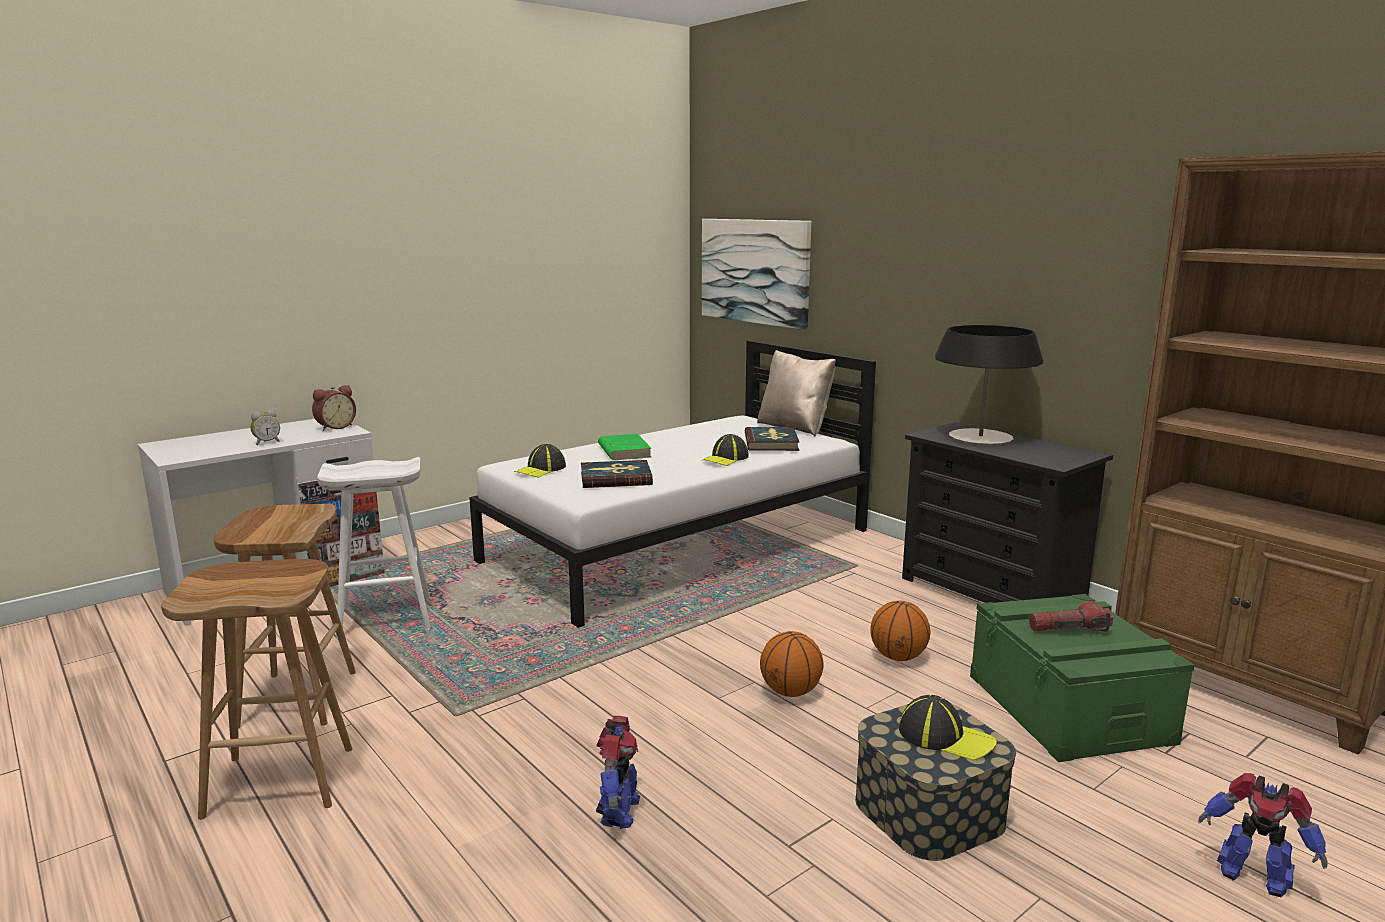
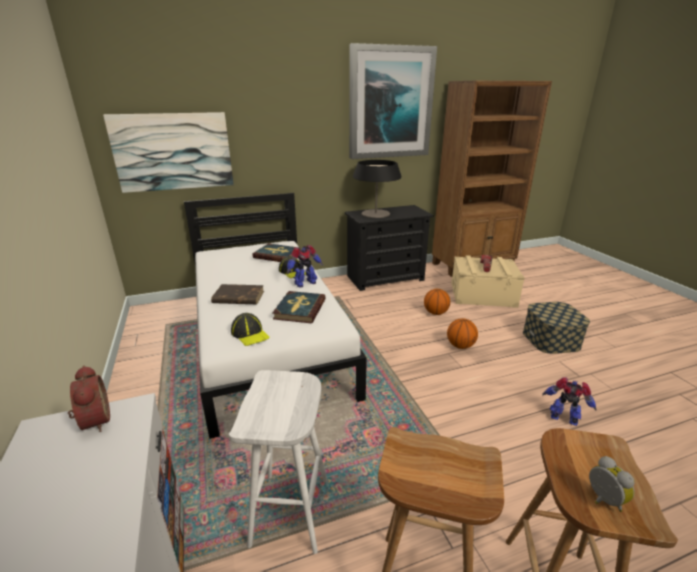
camera: 70 degrees left, 10 degrees up
alarm clock [250,410,280,445] -> alarm clock moved to [589,456,635,512]
green book [598,434,651,460] -> brown book [211,284,264,304]
beige pillow [757,350,836,437] -> none
cap [899,695,997,761] -> none
green storage box [970,594,1195,762] -> beige storage box [451,255,525,308]
toy robot [1198,773,1328,897] -> toy robot moved to [287,245,323,288]
none -> picture [349,43,437,159]

